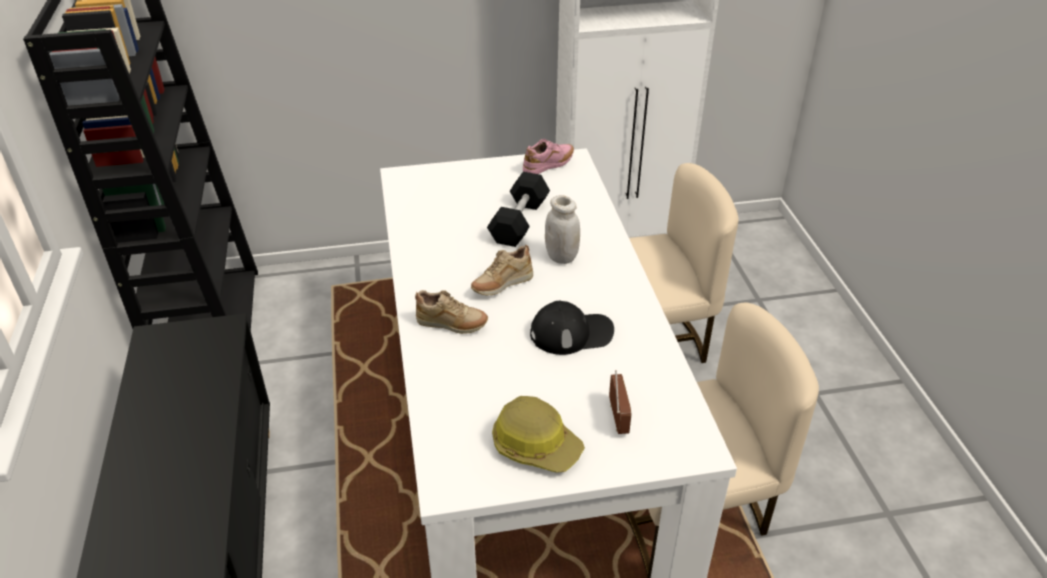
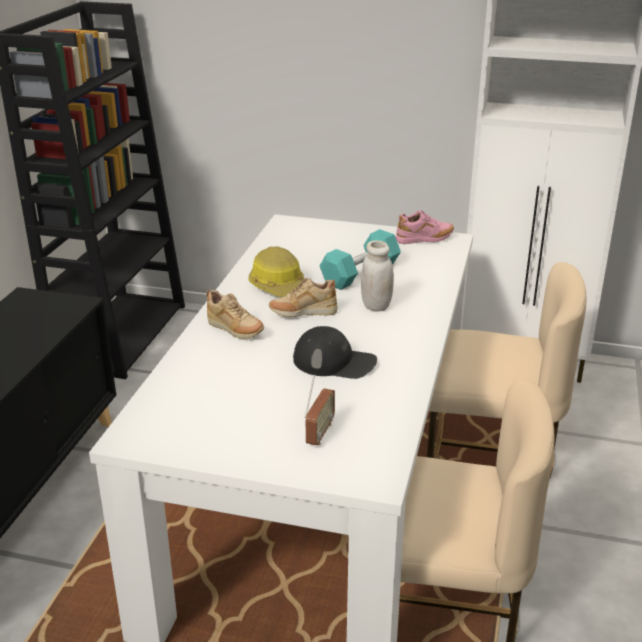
camera: 25 degrees right, 10 degrees down
black dumbbell [487,172,550,247] -> turquoise dumbbell [320,229,401,290]
hard hat [492,396,585,473] -> hard hat moved to [249,246,304,297]

